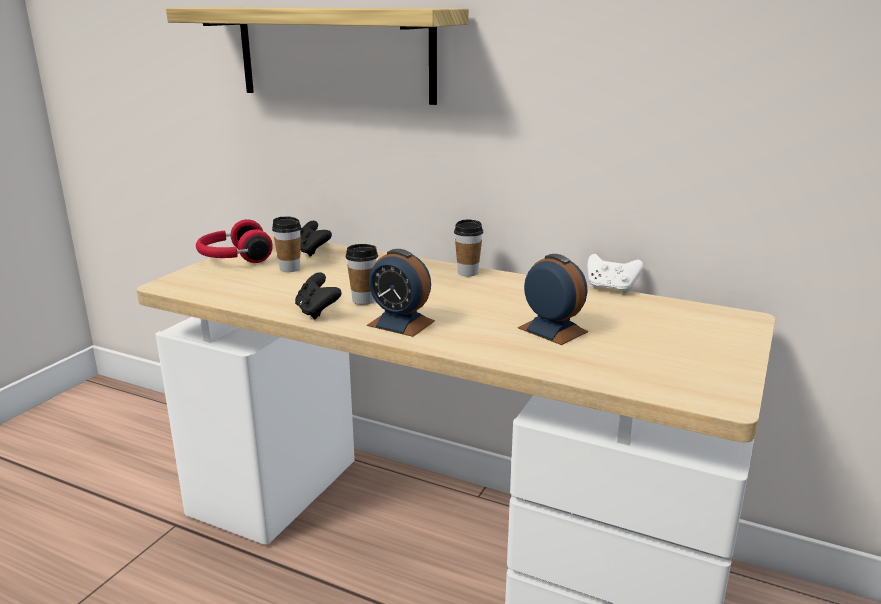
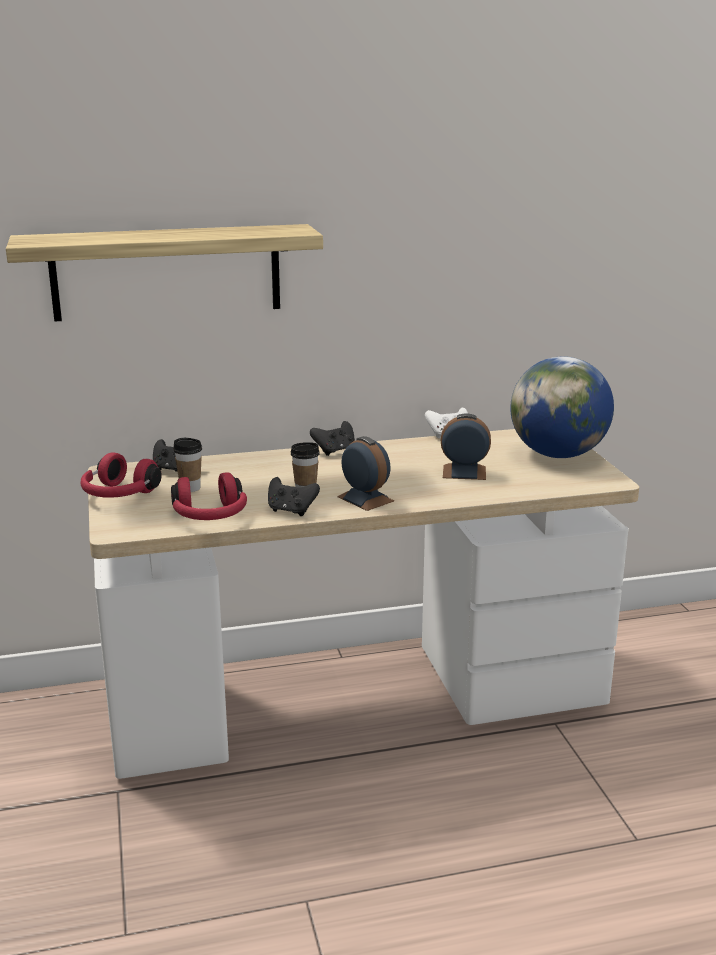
camera: 40 degrees left, 0 degrees up
alarm clock [367,249,435,337] -> alarm clock turned 120 degrees counterclockwise [337,436,394,511]
cup [454,219,483,276] -> black game controller [310,421,355,456]
none -> red headphones [171,472,247,520]
none -> globe [510,356,614,458]

